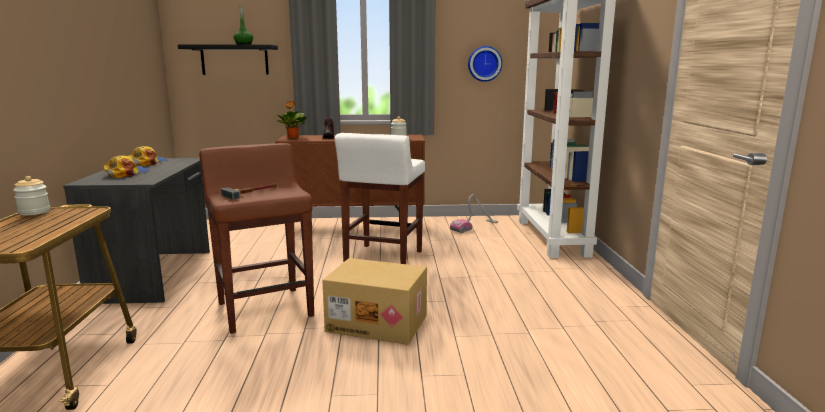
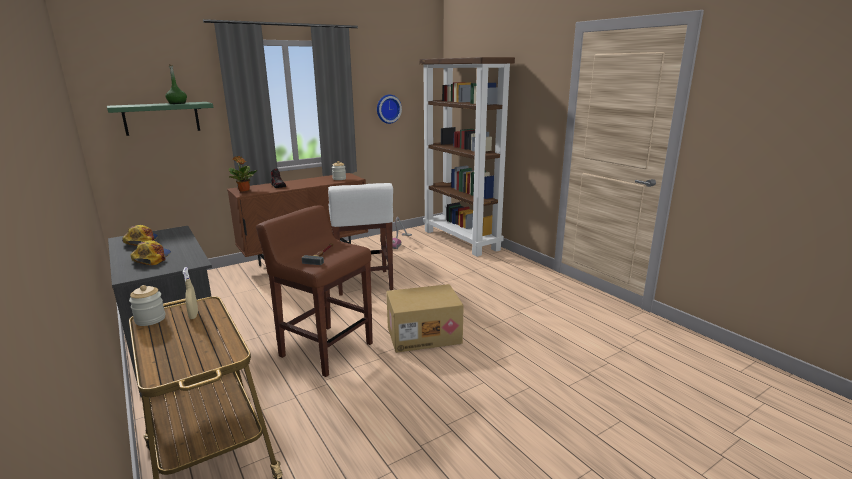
camera: 30 degrees left, 5 degrees up
black shelf [178,44,278,75] -> green shelf [107,102,214,136]
none -> beige spray bottle [182,267,198,319]

